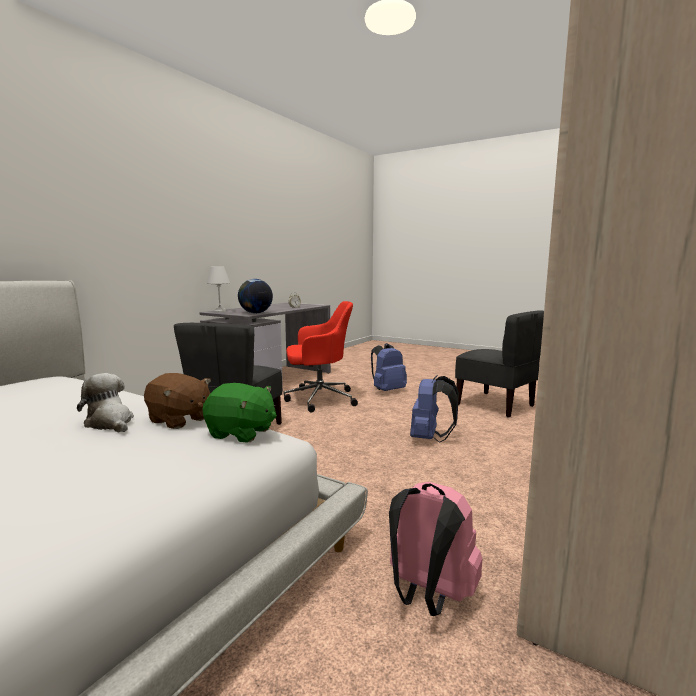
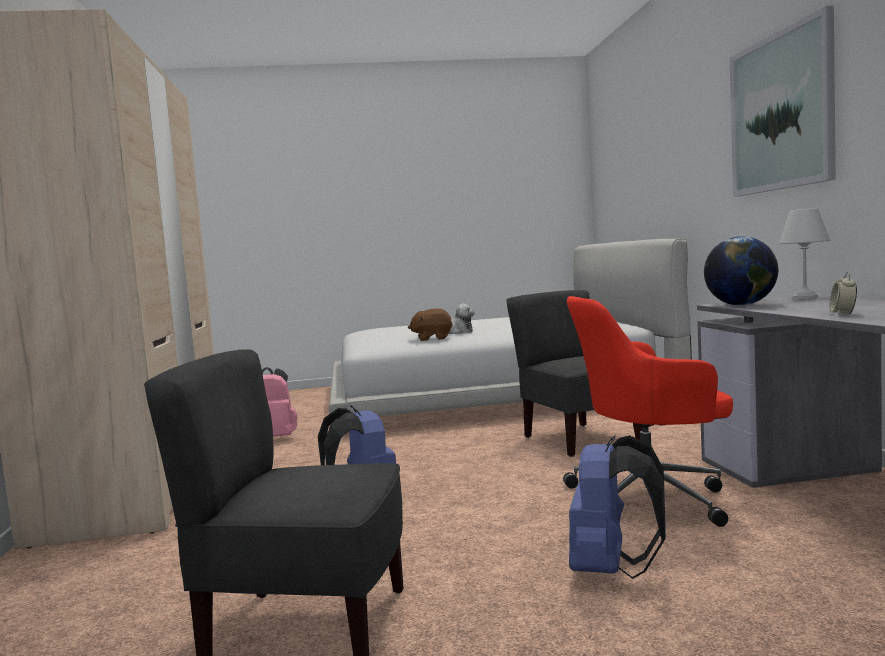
camera: 140 degrees right, 5 degrees down
green plush toy [203,383,277,442] -> none
red office chair [284,301,358,413] -> red office chair turned 45 degrees clockwise [563,296,733,527]
none -> picture [730,5,836,197]

